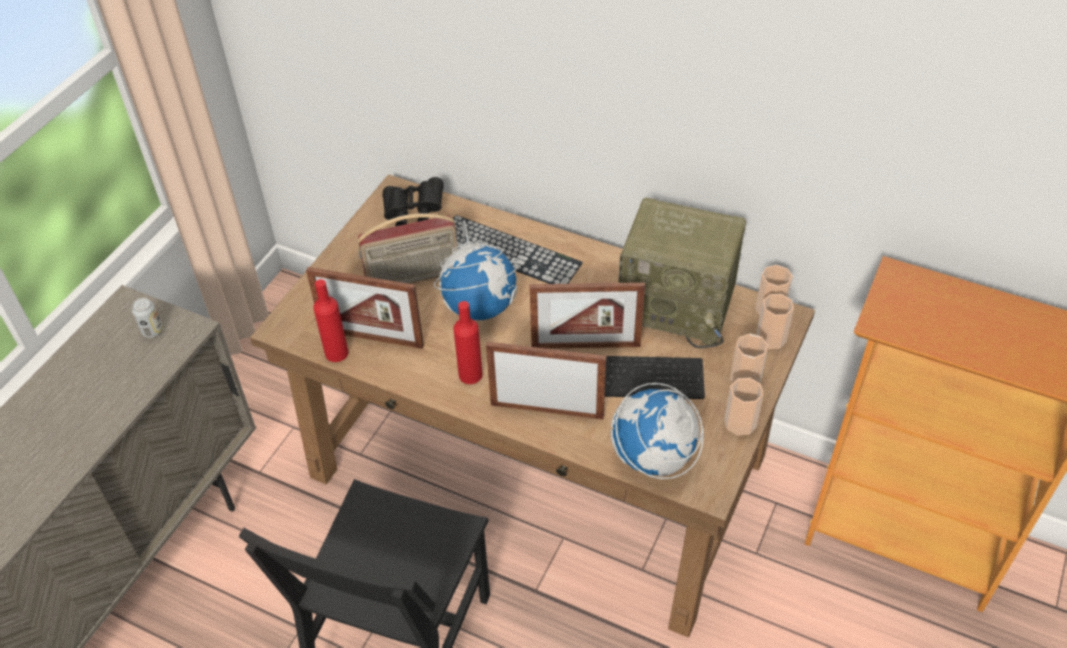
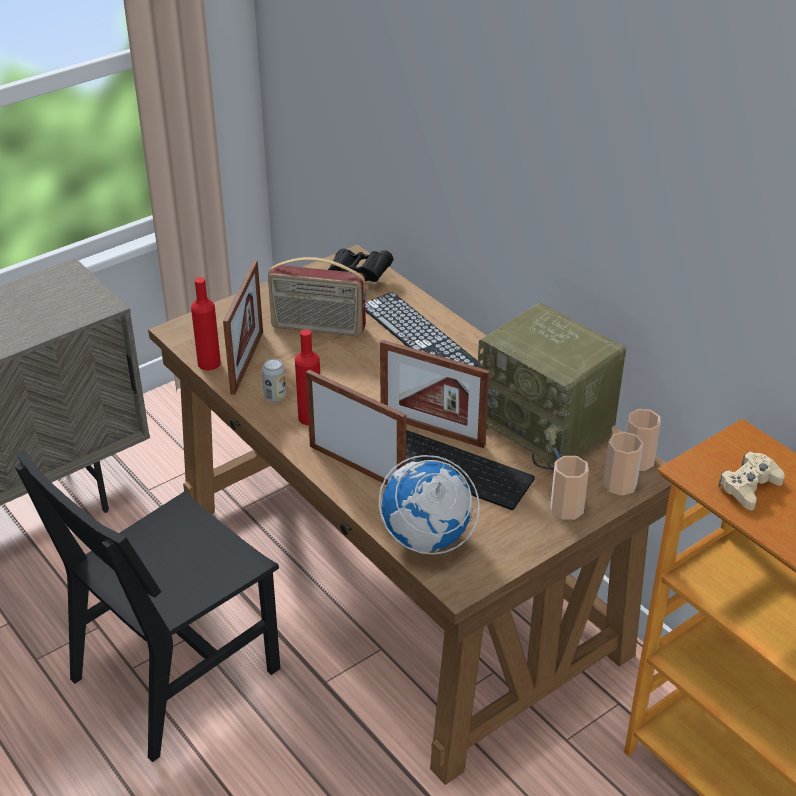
camera: 25 degrees right, 10 degrees down
can [132,298,163,338] -> can moved to [262,359,286,402]
picture frame [306,267,424,349] -> picture frame turned 120 degrees counterclockwise [223,260,263,395]
globe [434,220,518,320] -> none
cup [724,378,764,436] -> none
none -> beige game controller [718,452,785,510]

